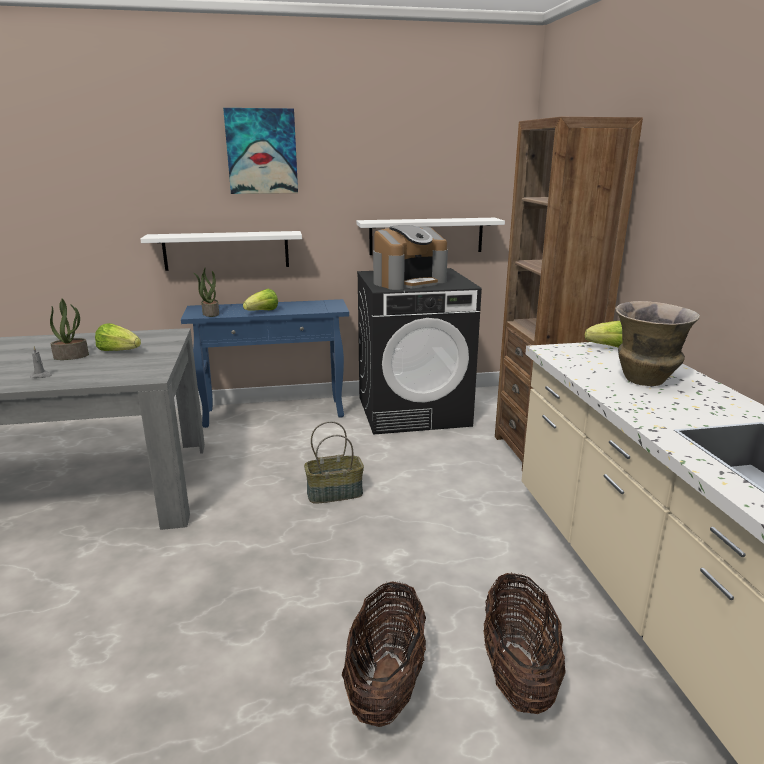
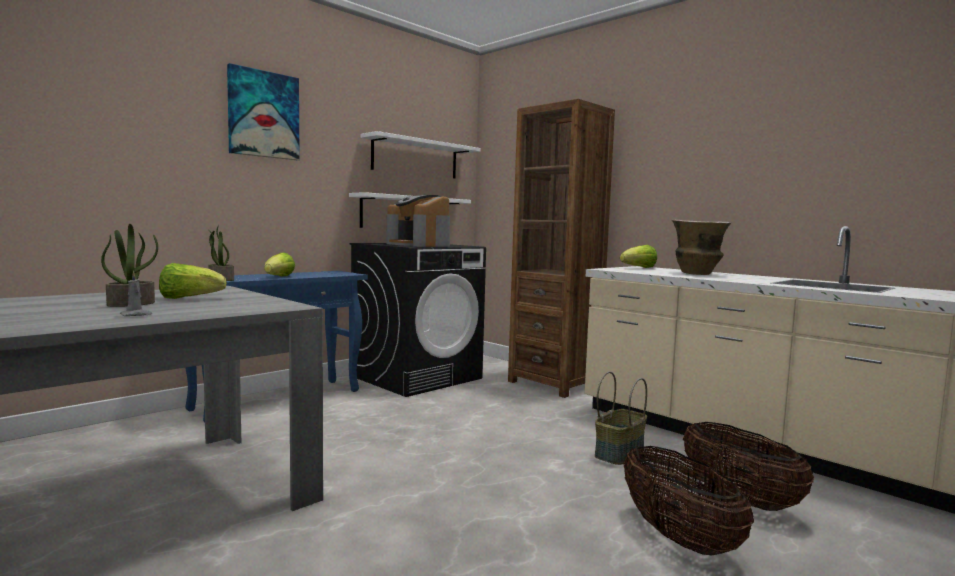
camera: 35 degrees left, 15 degrees down
white shelf [140,231,302,271] -> white shelf moved to [360,131,481,178]
basket [304,421,364,504] -> basket moved to [595,371,647,465]
coffee machine [373,225,448,290] -> coffee machine turned 120 degrees clockwise [386,195,450,247]

